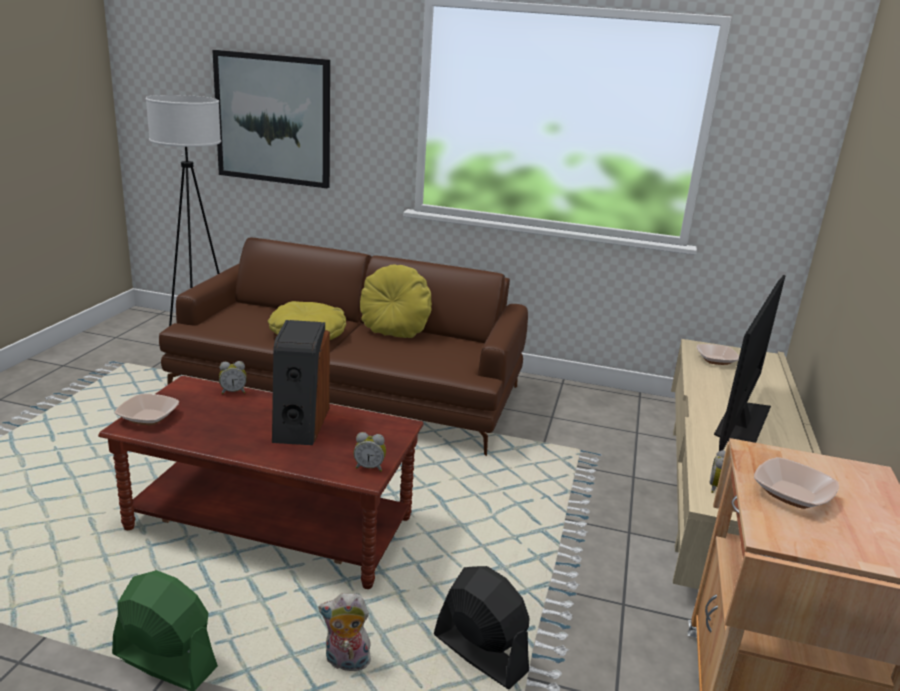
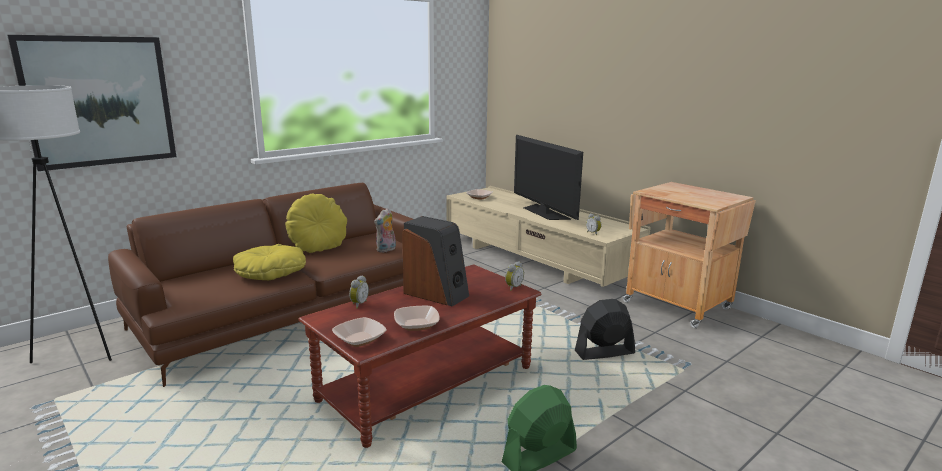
camera: 55 degrees left, 5 degrees down
plush toy [318,593,371,671] -> plush toy moved to [374,208,396,253]
bowl [754,457,839,509] -> bowl moved to [394,306,440,331]

